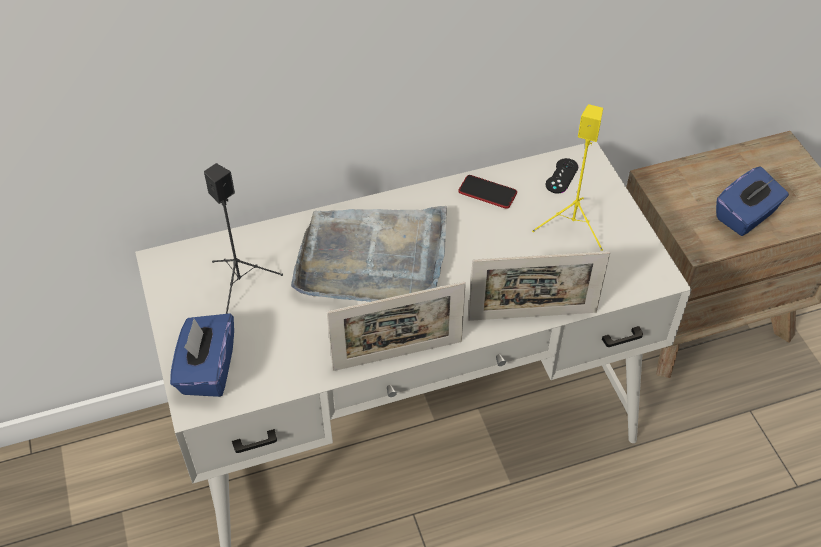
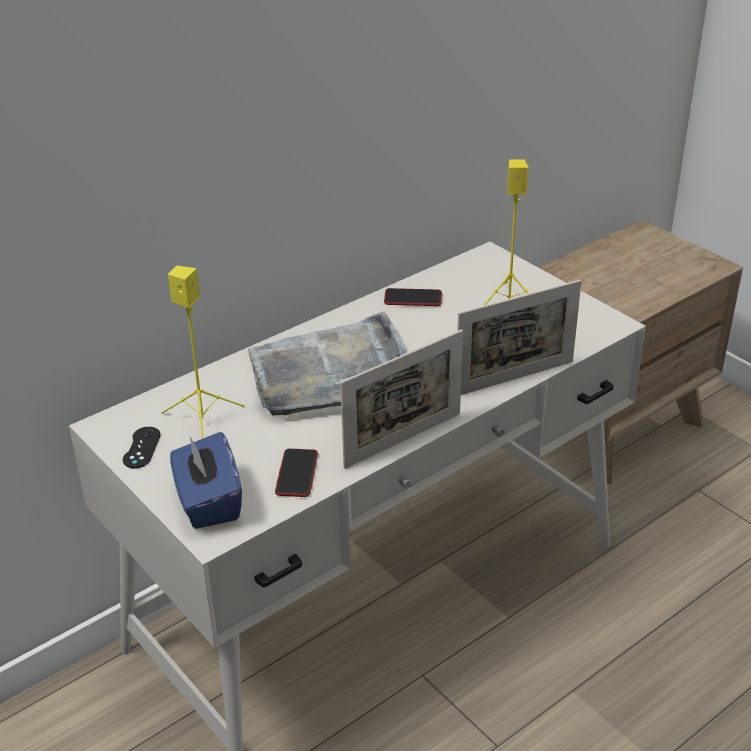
camera: 20 degrees left, 15 degrees down
black speaker [204,163,283,314] -> yellow speaker [161,266,245,439]
black game controller [546,158,578,194] -> black game controller moved to [123,427,161,468]
blue tissue box [716,167,789,236] -> none
none -> phone [275,449,318,497]

